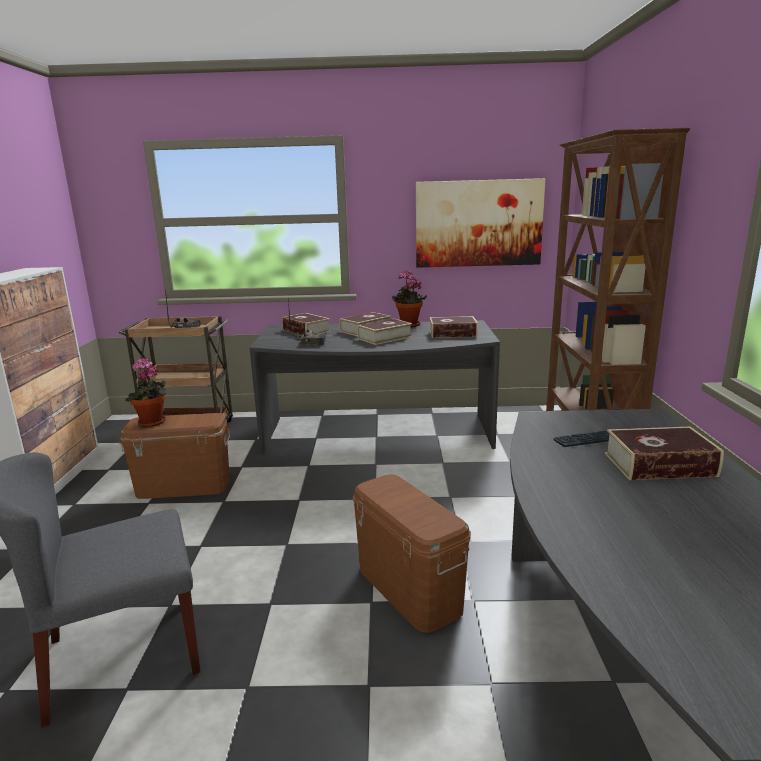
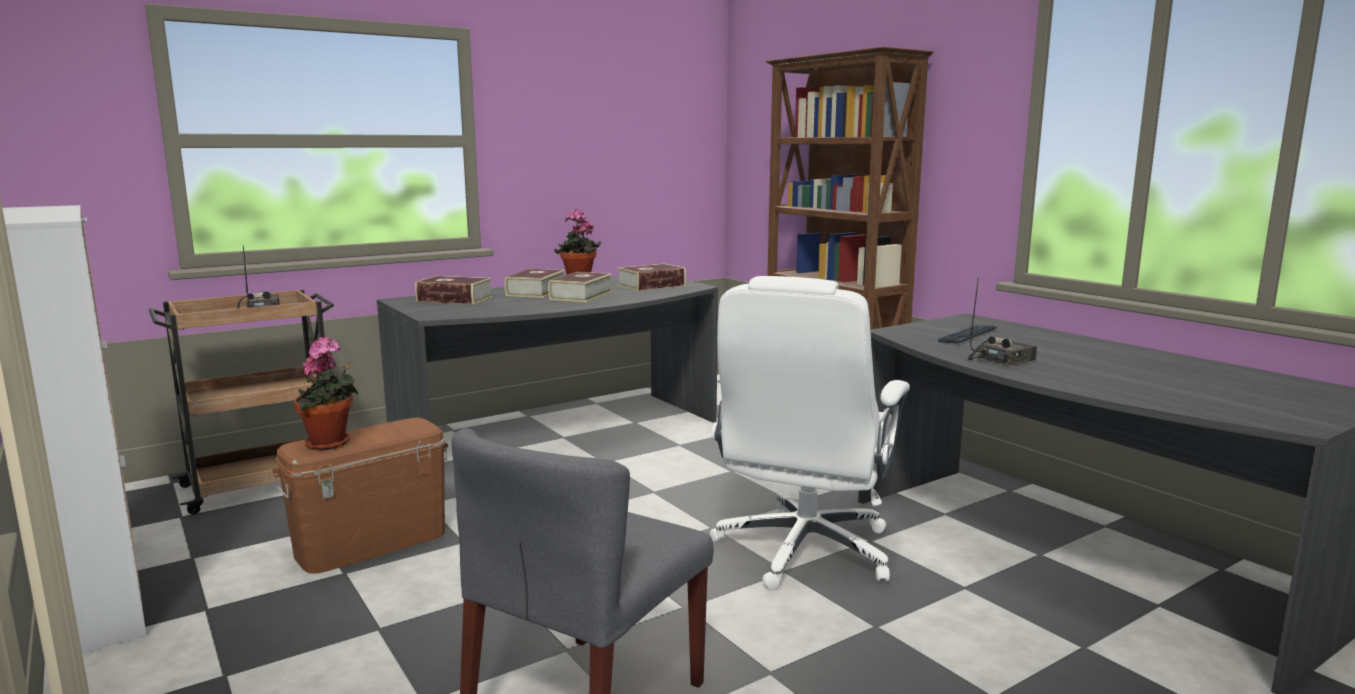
camera: 35 degrees left, 5 degrees down
radio [288,297,326,346] -> radio moved to [968,281,1037,366]
brown storage box [353,474,471,633] -> white office chair [710,276,910,590]
picture [416,178,546,268] -> none
book [605,427,724,480] -> none

